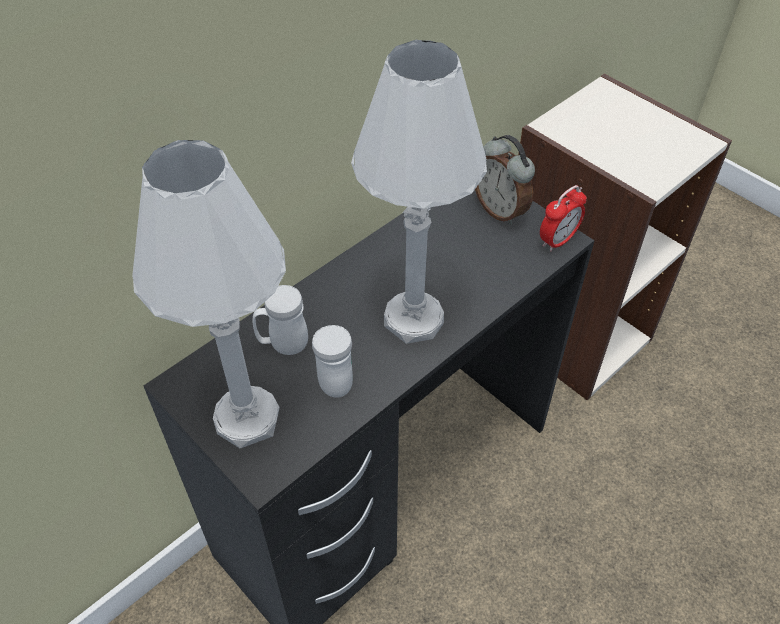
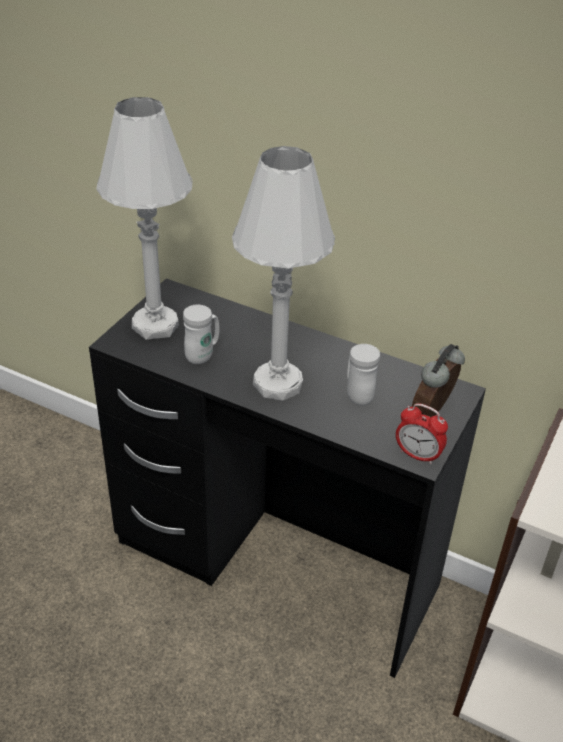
camera: 70 degrees right, 10 degrees down
white mug [252,285,308,355] -> white mug moved to [347,344,380,406]

